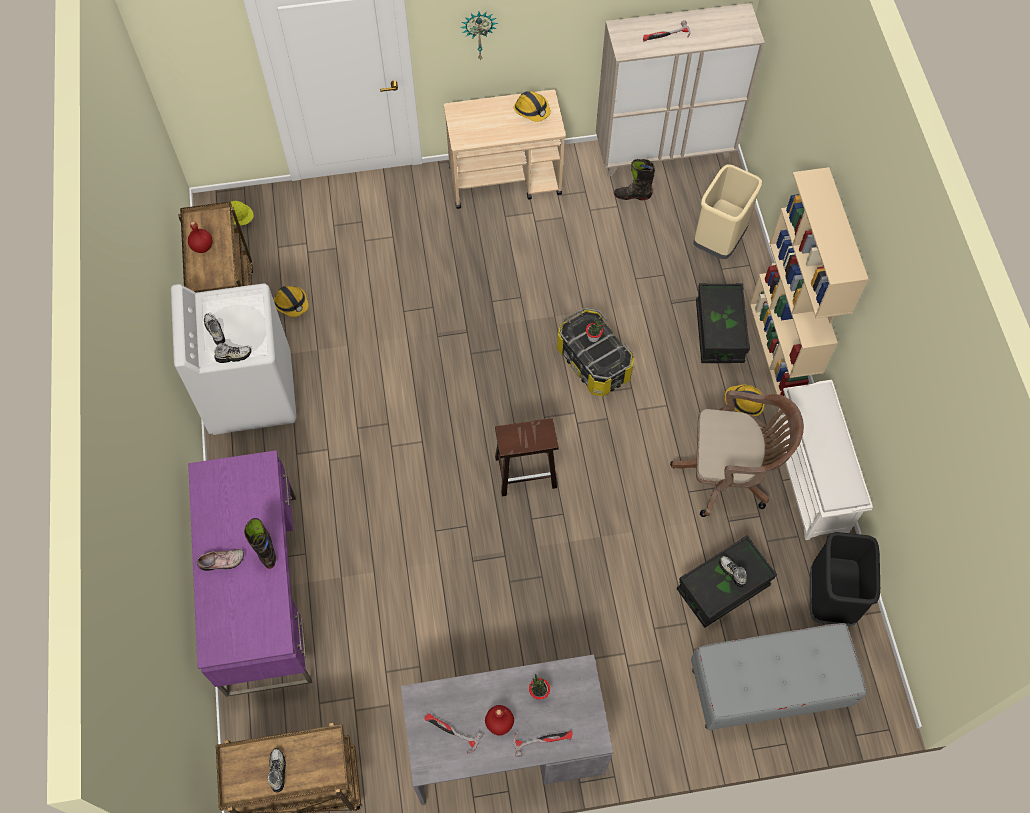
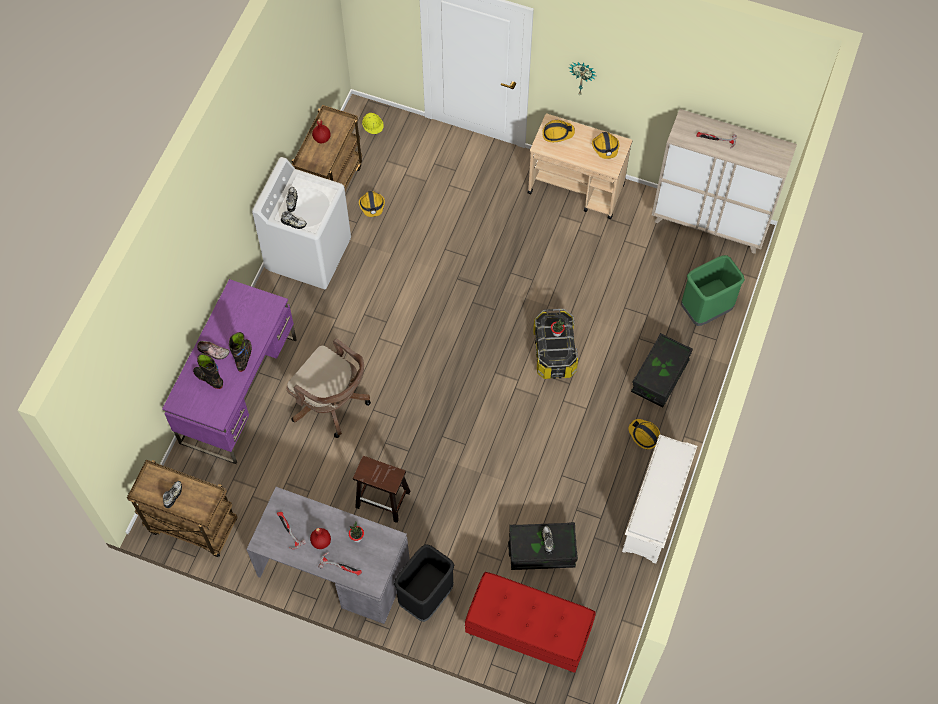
camera: 30 degrees right, 0 degrees up
brown stool [495,418,559,496] -> brown stool moved to [353,456,411,523]
black boot [614,159,655,200] -> black boot moved to [193,353,223,389]
brown office chair [670,390,804,517] -> brown office chair moved to [286,338,371,438]
grey bench [691,623,866,730] -> red bench [465,572,596,673]
beige trash can [694,164,762,259] -> green trash can [681,255,745,326]
beige bookcase [750,167,868,396] -> none
black trash can [810,532,880,626] -> black trash can moved to [394,544,454,622]
none -> hard hat [542,120,575,142]

